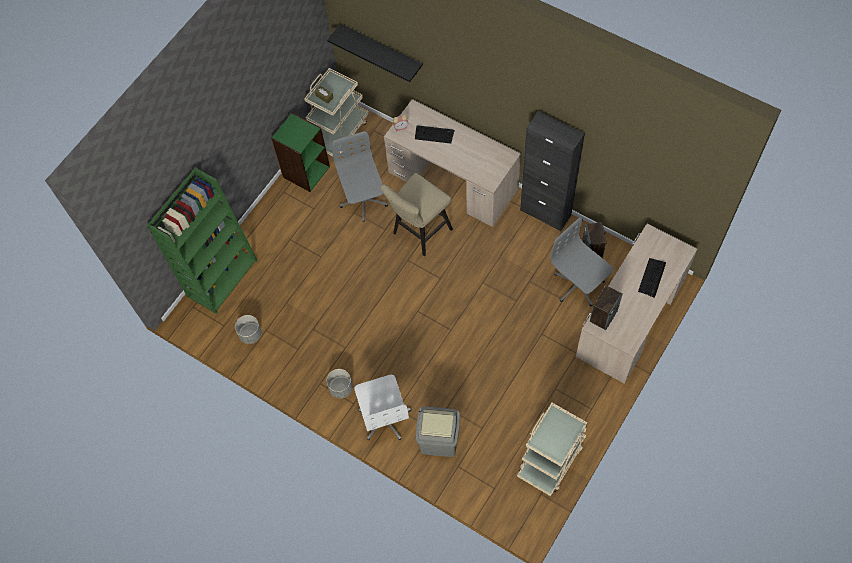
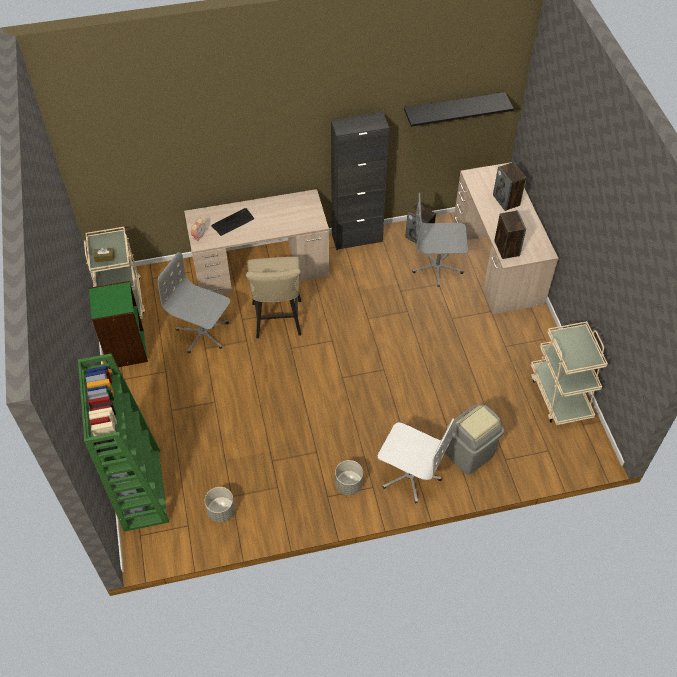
camera: 50 degrees left, 10 degrees down
black shelf [327,24,423,82] -> black shelf moved to [404,92,514,127]
keyboard [638,258,666,297] -> speaker [493,162,526,211]

